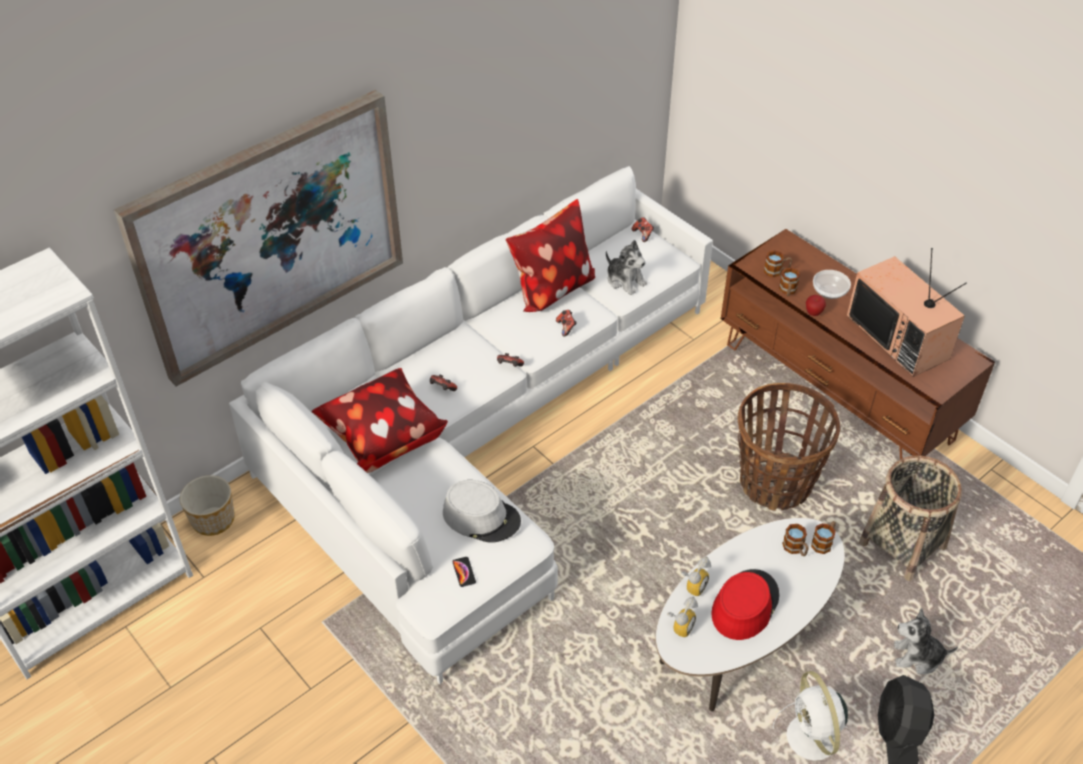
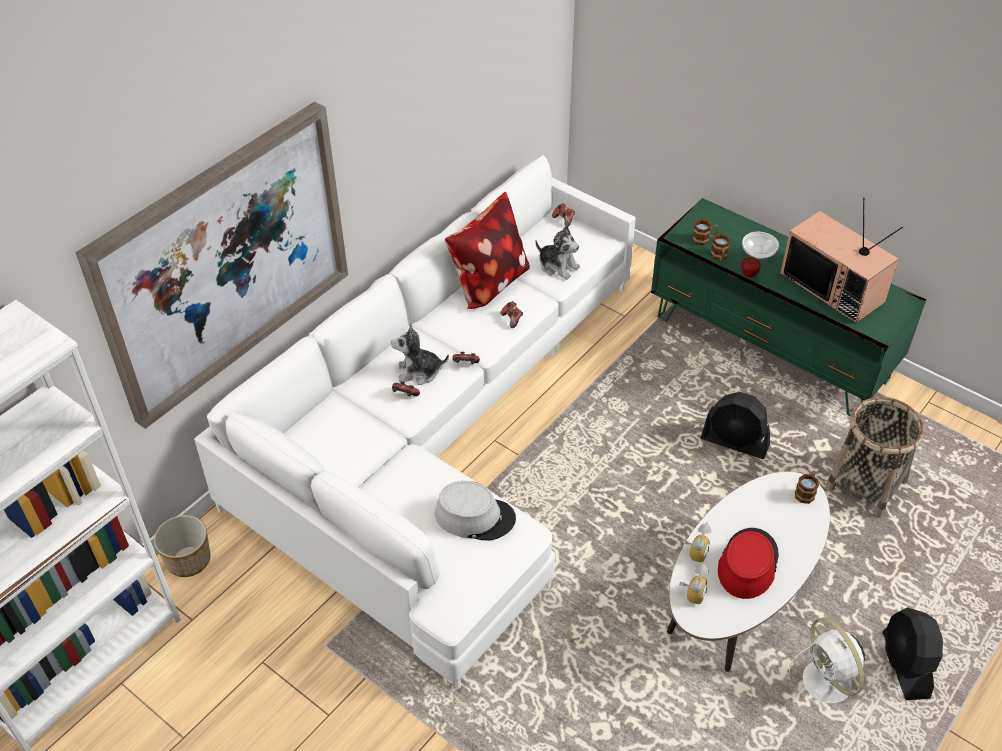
camera: 10 degrees left, 0 degrees up
pillow [312,368,448,473] -> none
phone [452,557,476,587] -> none
brown tv stand [721,229,995,459] -> green tv stand [651,198,926,416]
basket [738,383,840,511] -> black fan [701,392,770,459]
mug [783,524,808,556] -> none
plush toy [894,608,958,674] -> plush toy moved to [391,323,449,385]

